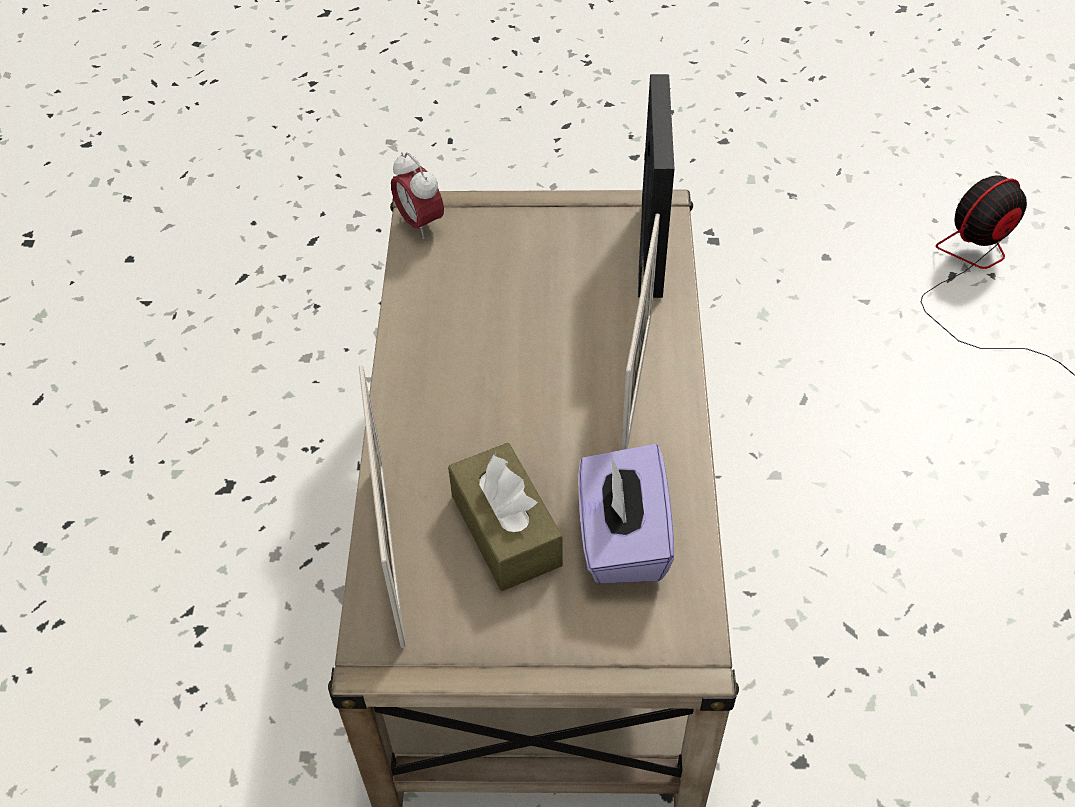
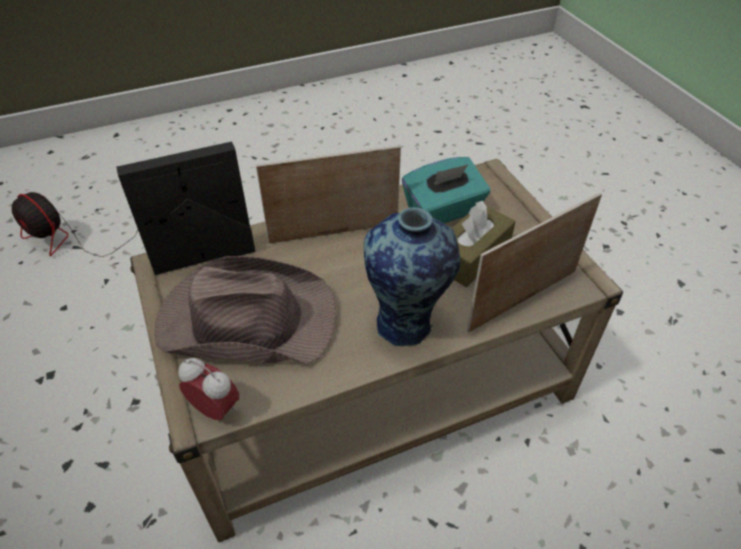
camera: 115 degrees left, 5 degrees down
alarm clock [391,152,444,239] -> alarm clock turned 90 degrees counterclockwise [178,358,239,421]
purple tissue box [578,444,674,584] -> turquoise tissue box [402,157,490,224]
none -> brown hat [155,256,336,365]
none -> vase [364,207,460,346]

